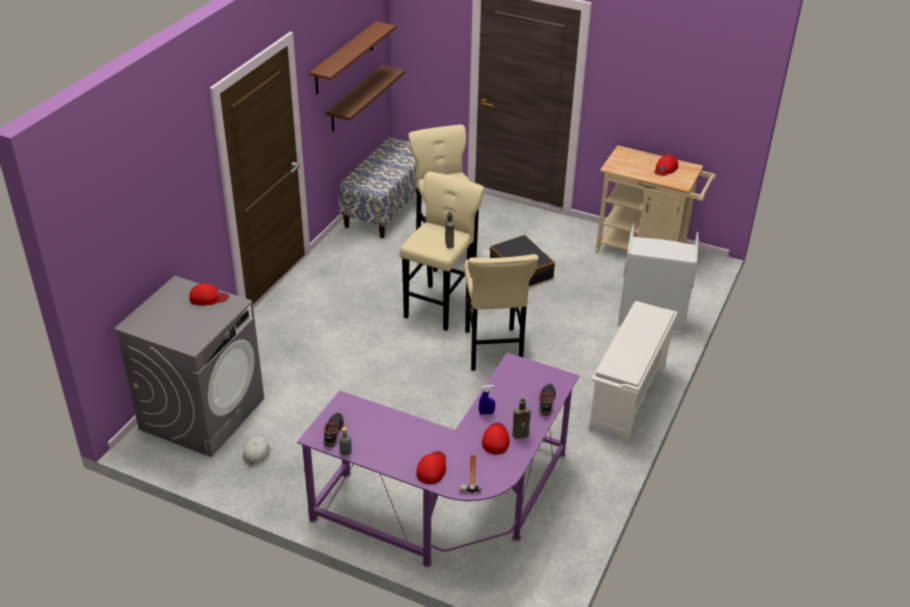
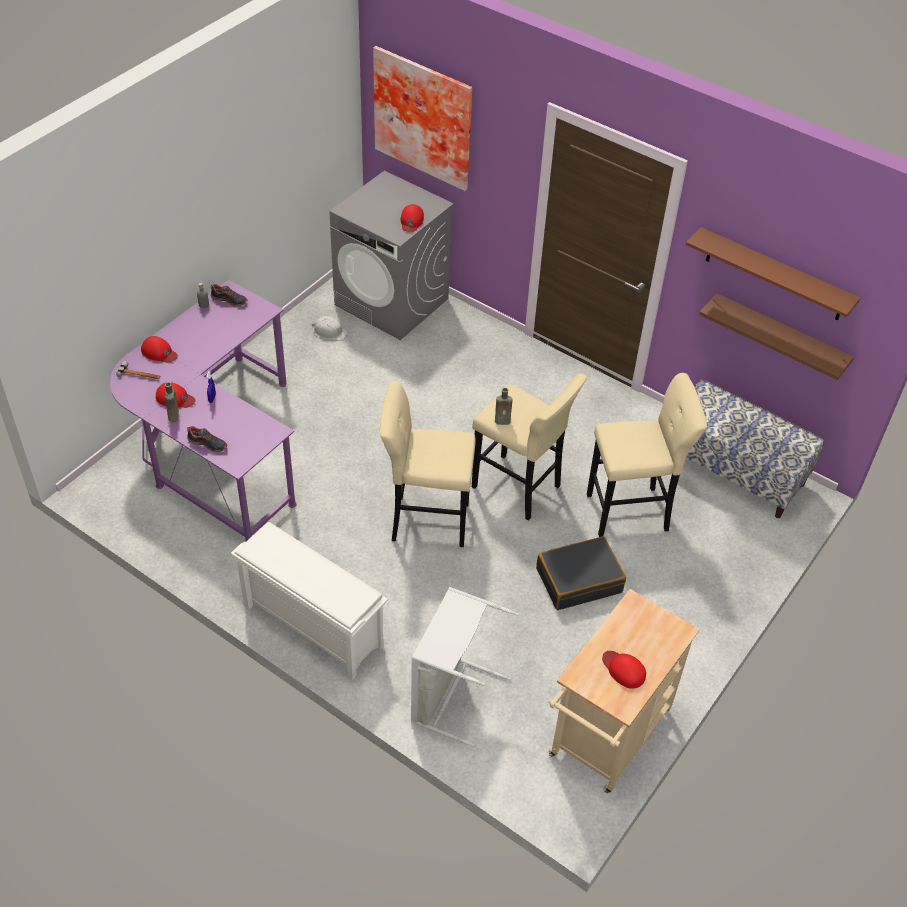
camera: 100 degrees right, 10 degrees up
none -> picture [373,46,472,191]

